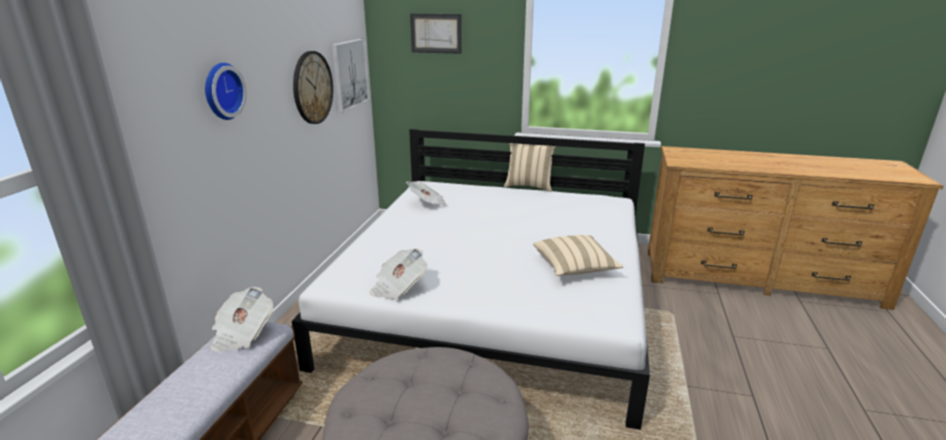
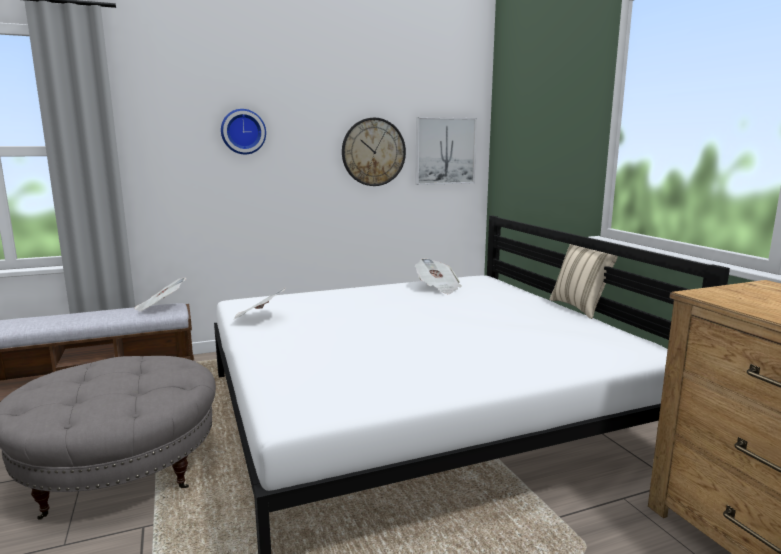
camera: 55 degrees right, 10 degrees down
picture [410,13,462,54] -> none
beige pillow [533,235,623,276] -> none

